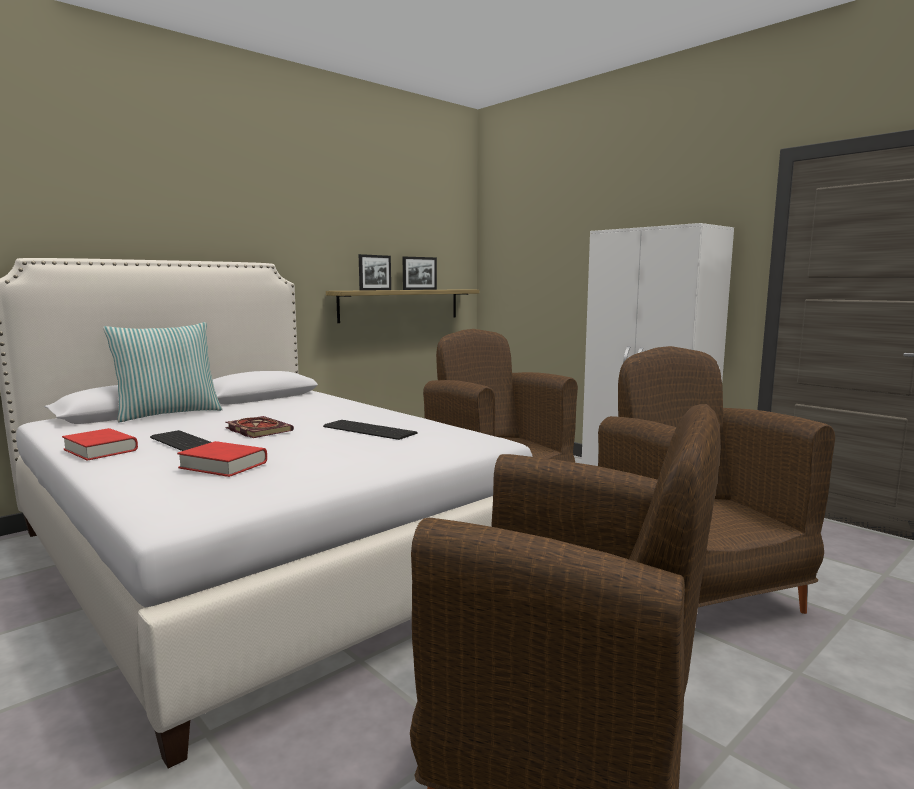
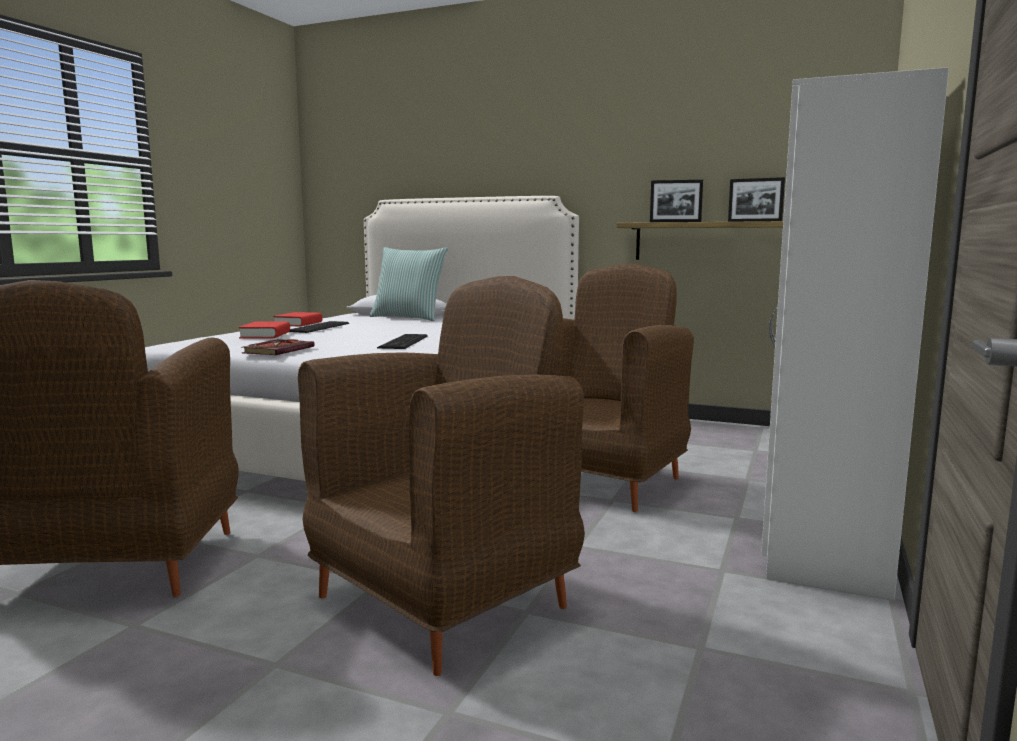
camera: 65 degrees right, 0 degrees up
book [226,416,294,438] -> book moved to [242,339,315,355]

